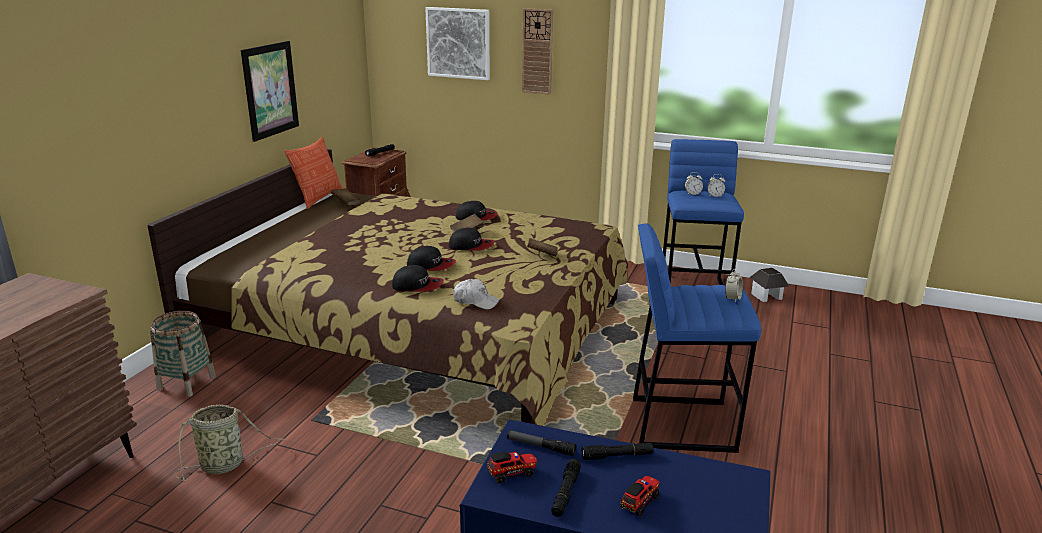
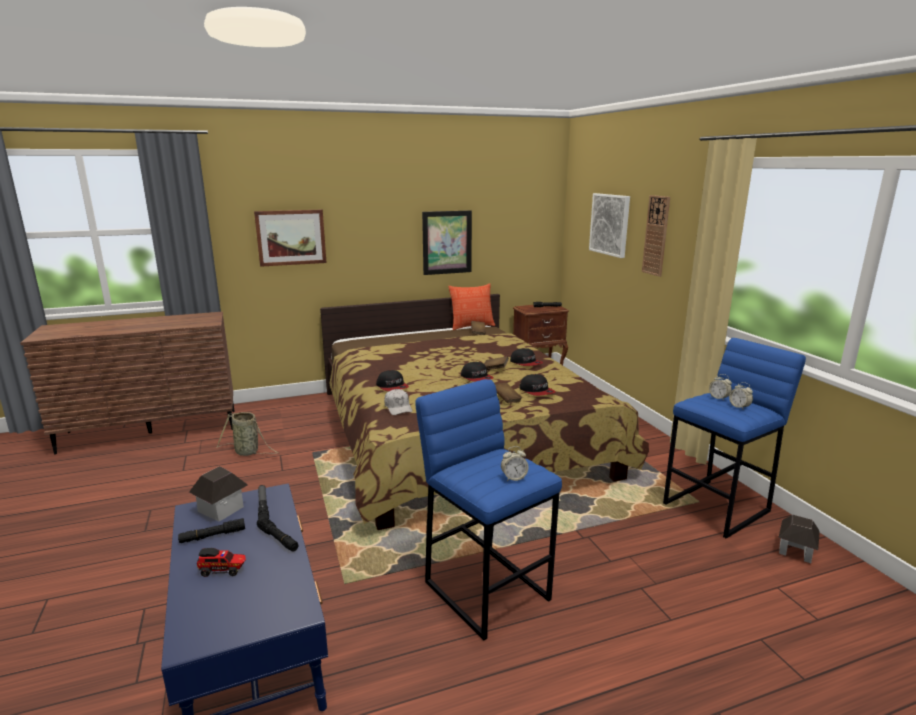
camera: 50 degrees right, 5 degrees down
basket [150,311,216,397] -> none
cap [407,246,456,271] -> cap moved to [520,374,556,396]
toy truck [487,452,537,484] -> toy house [189,466,248,521]
none -> picture [254,210,327,267]

